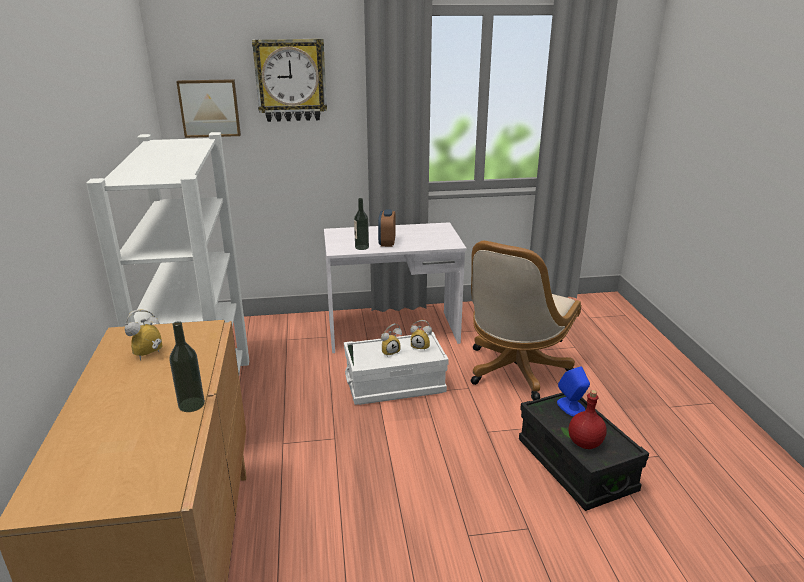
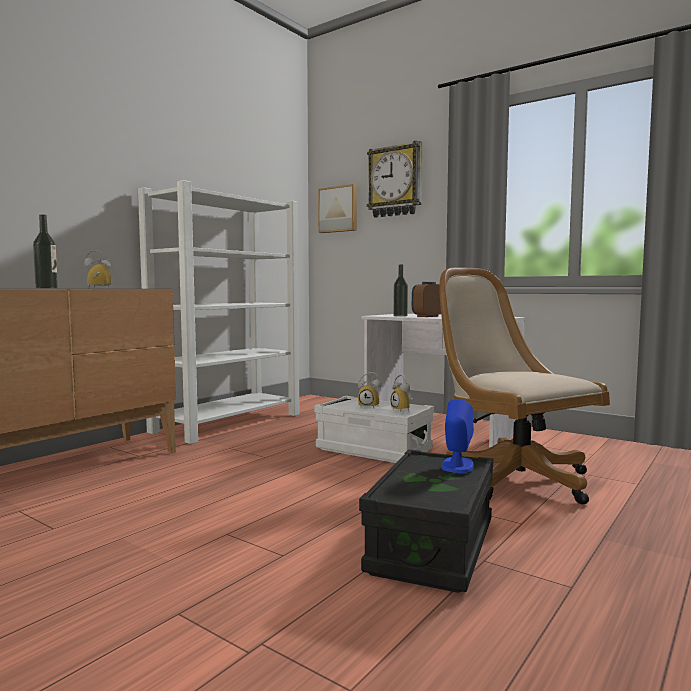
camera: 45 degrees right, 20 degrees down
office chair [471,241,581,400] -> office chair turned 75 degrees clockwise [439,267,610,504]
red bottle [568,390,607,449] -> none

